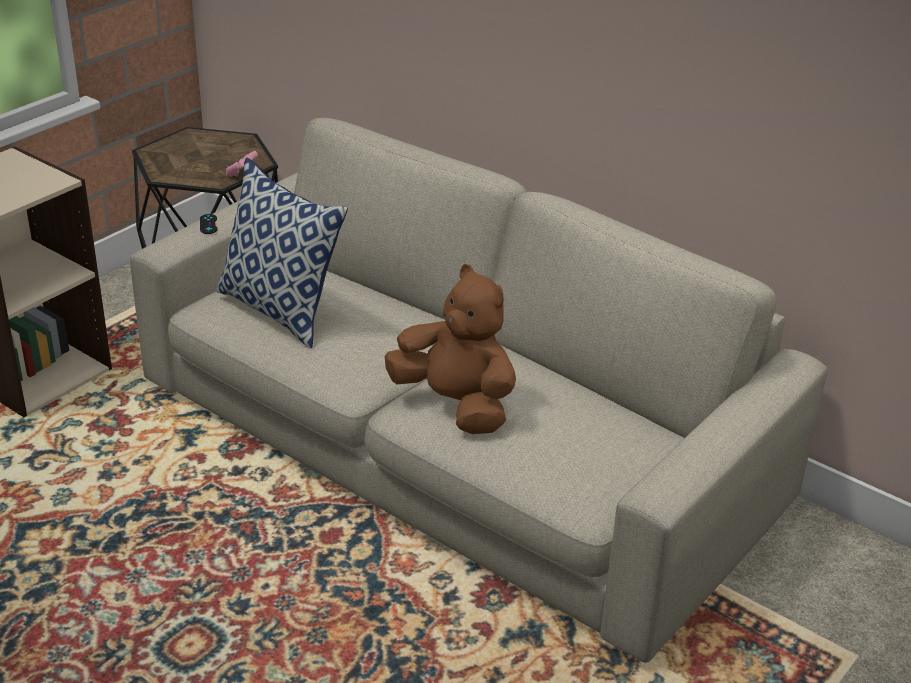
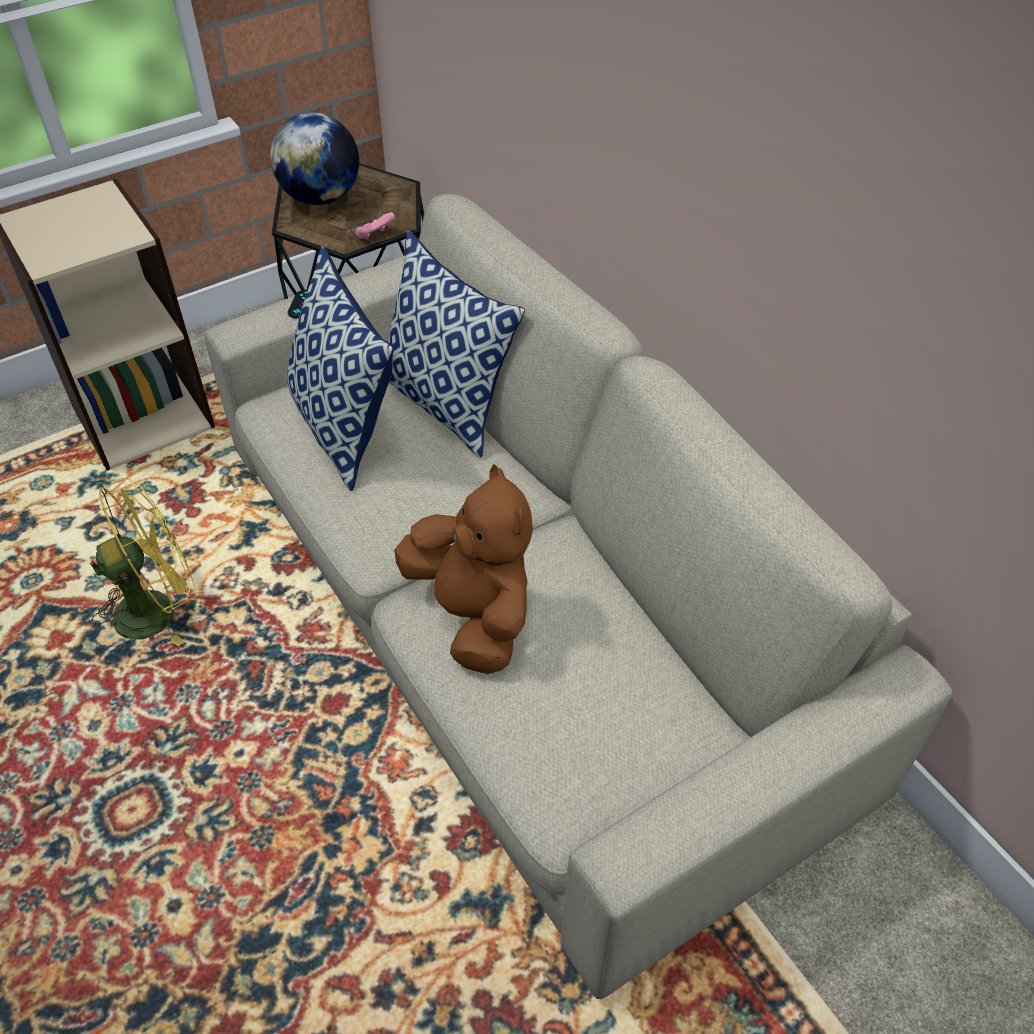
camera: 20 degrees right, 15 degrees up
none -> yellow fan [90,477,196,647]
none -> globe [270,113,359,205]
none -> pillow [388,231,525,458]

